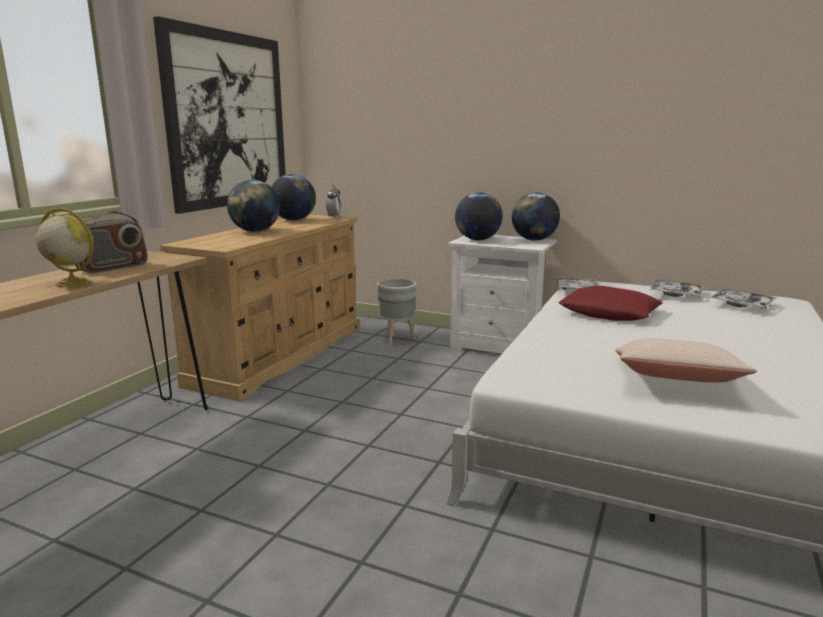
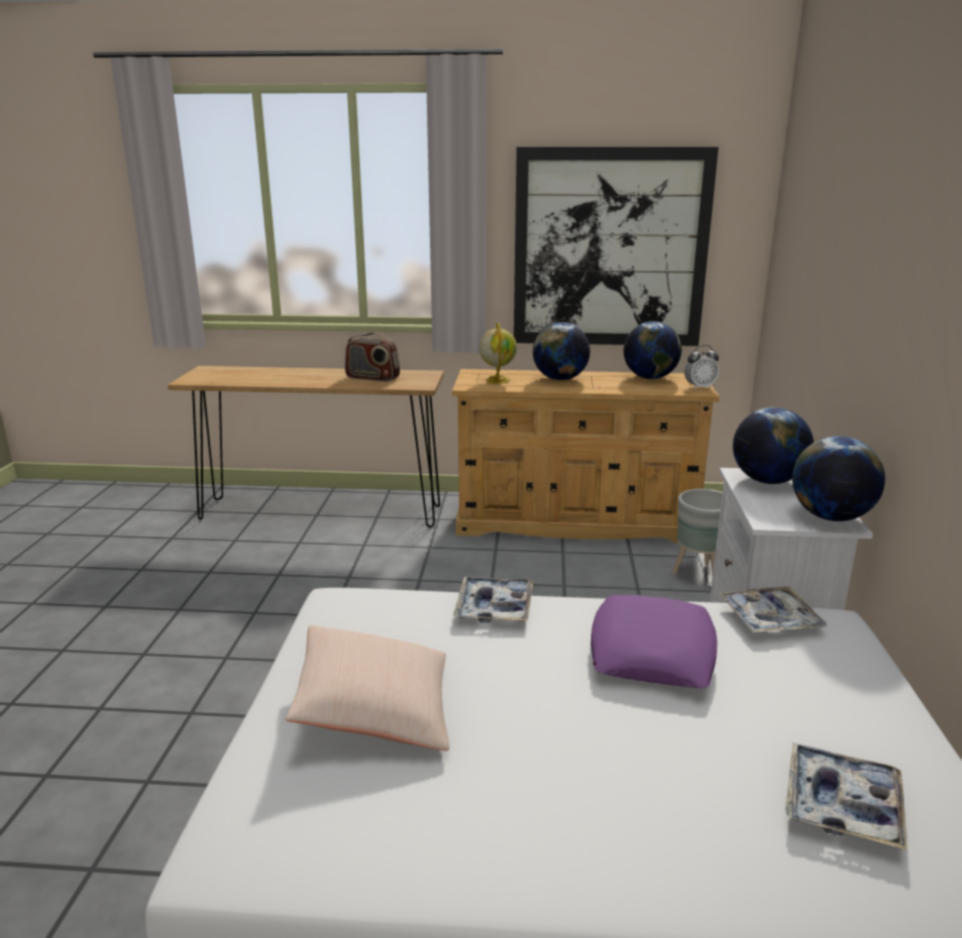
camera: 70 degrees right, 5 degrees up
globe [36,208,93,288] -> globe moved to [479,323,517,384]
red pillow [558,286,663,321] -> purple pillow [591,595,717,688]
tray [650,280,704,297] -> tray moved to [453,577,533,623]

